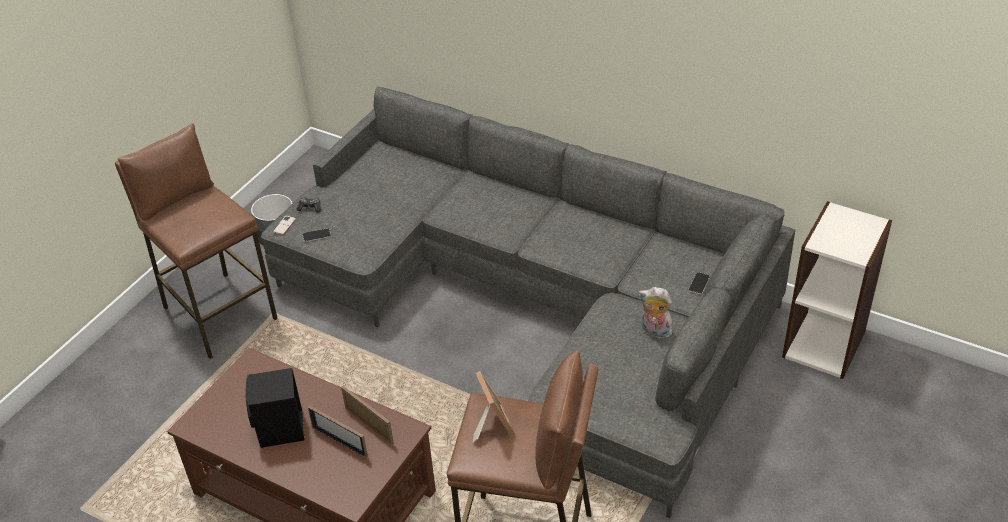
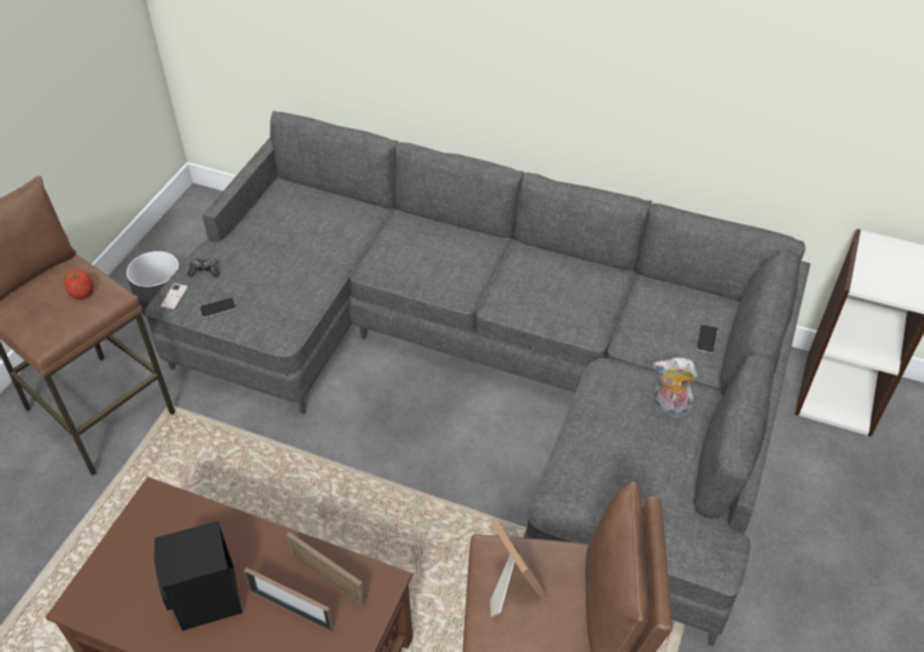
camera: 10 degrees left, 5 degrees up
none -> apple [64,269,94,299]

